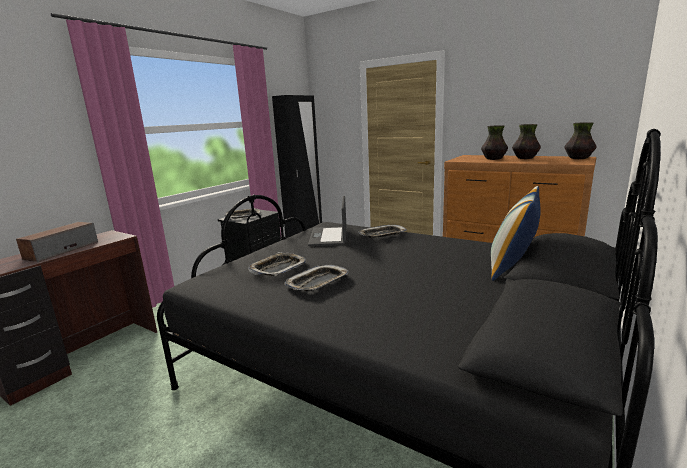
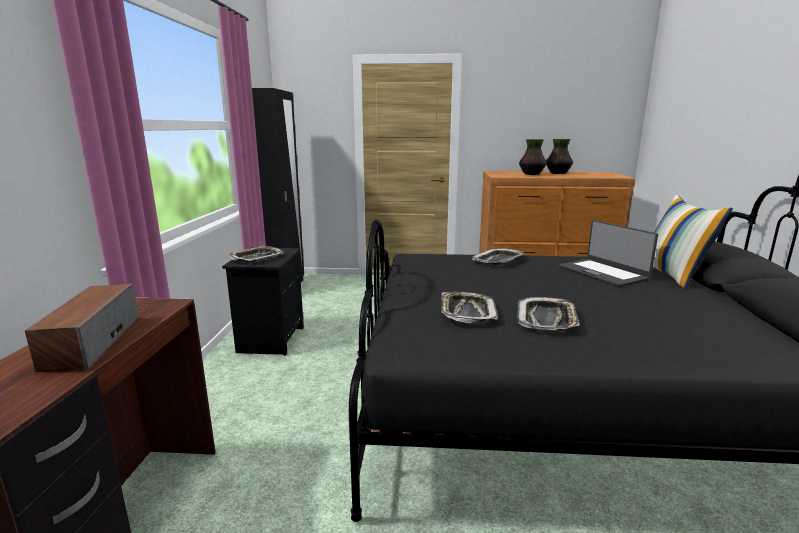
camera: 30 degrees left, 0 degrees up
laptop [308,196,346,246] -> laptop moved to [559,220,658,287]
vase [564,122,597,159] -> none

